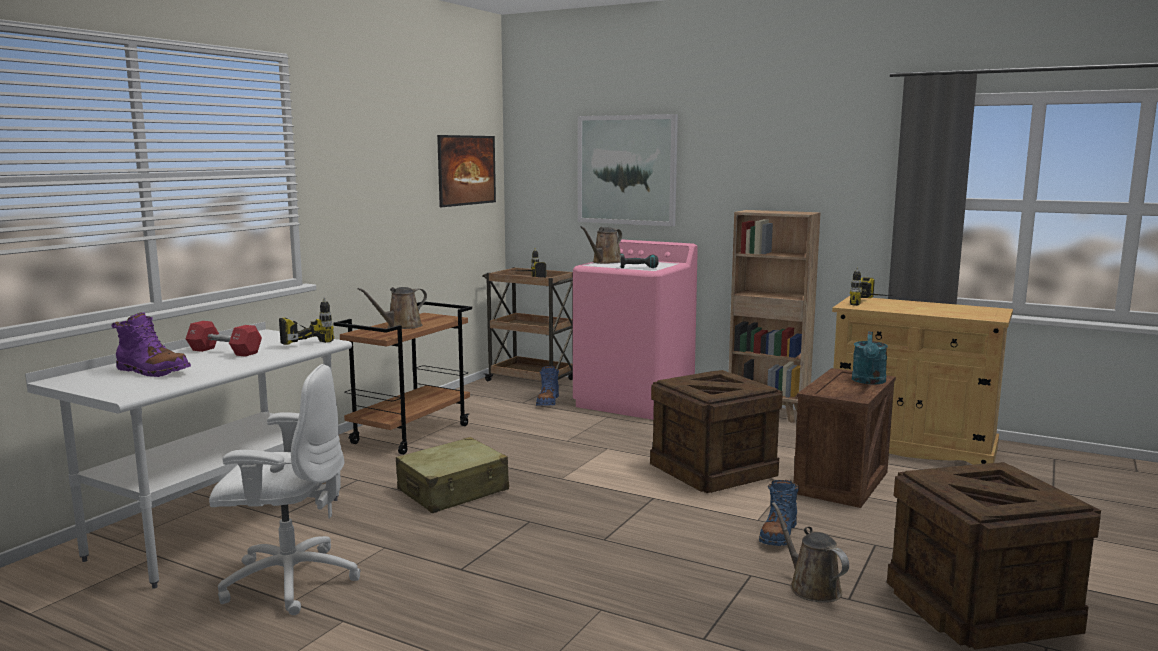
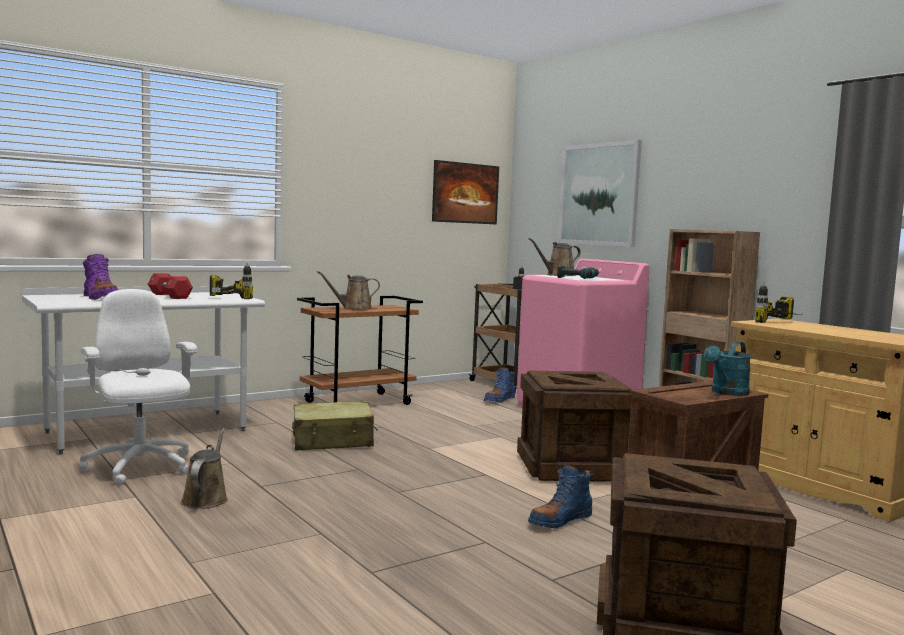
camera: 25 degrees right, 5 degrees down
white office chair [209,364,361,615] -> white office chair turned 150 degrees counterclockwise [79,289,197,485]
brown watering can [772,502,849,603] -> brown watering can moved to [181,428,228,509]

